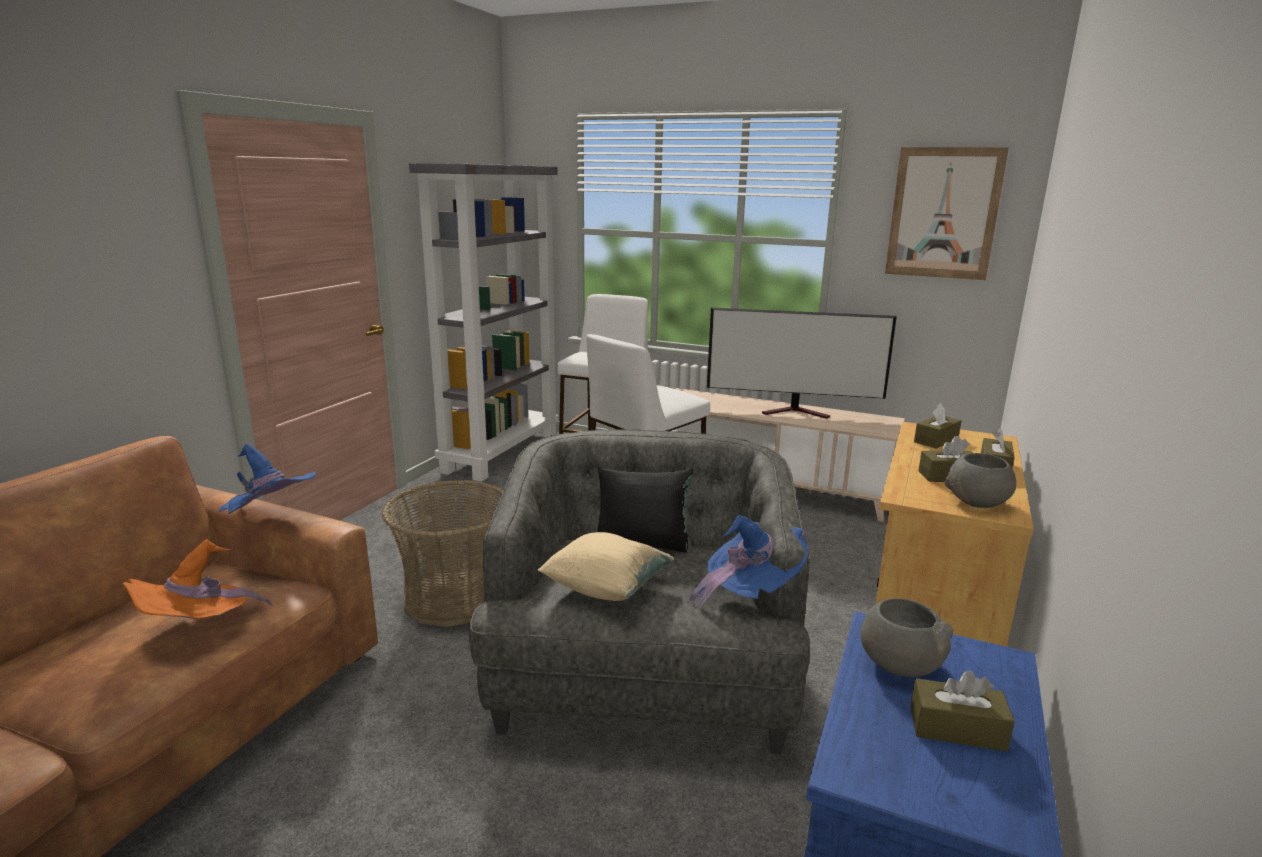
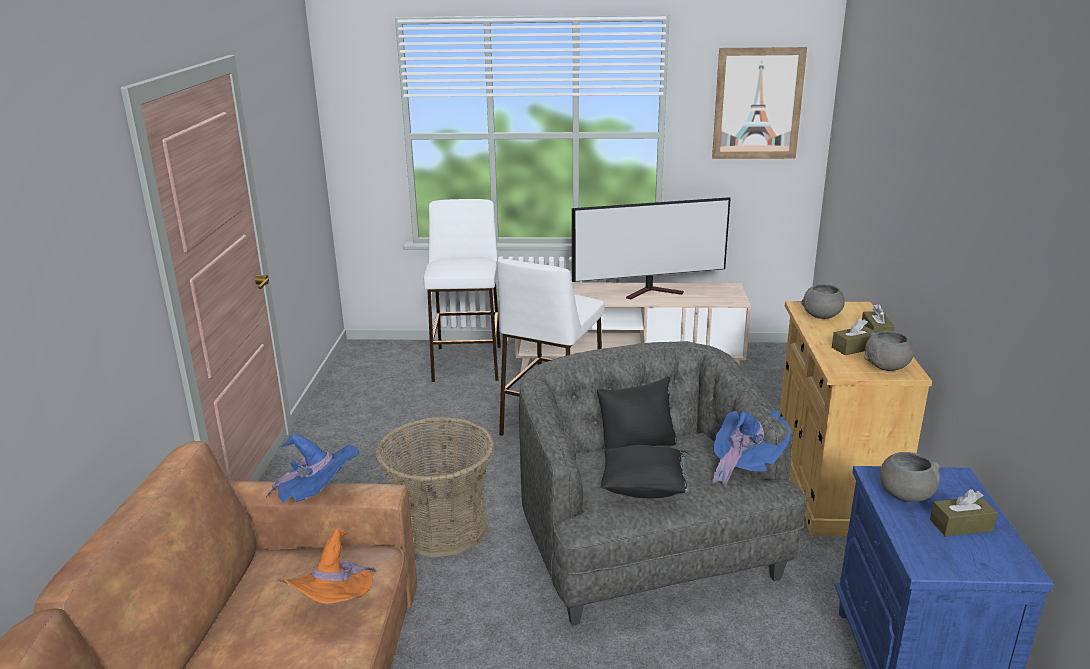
camera: 20 degrees left, 5 degrees up
grey bookcase [409,163,559,482] -> none
beige pillow [538,532,674,601] -> black pillow [601,445,689,498]
brown tissue box [914,403,961,449] -> grey bowl [801,284,845,319]

